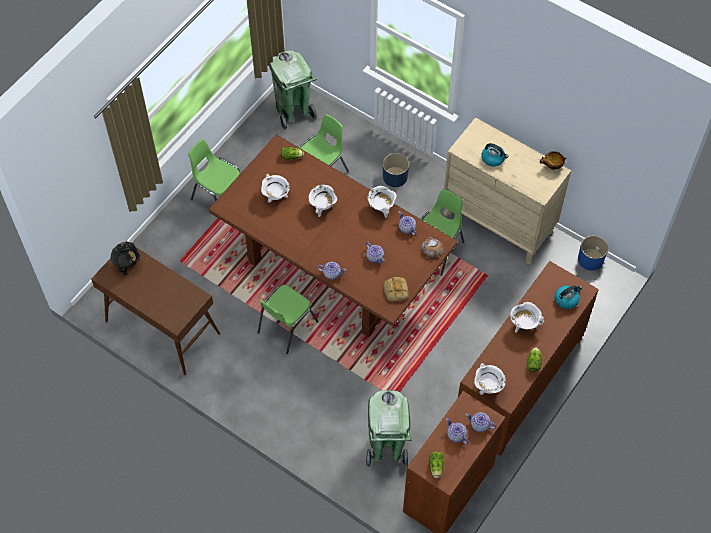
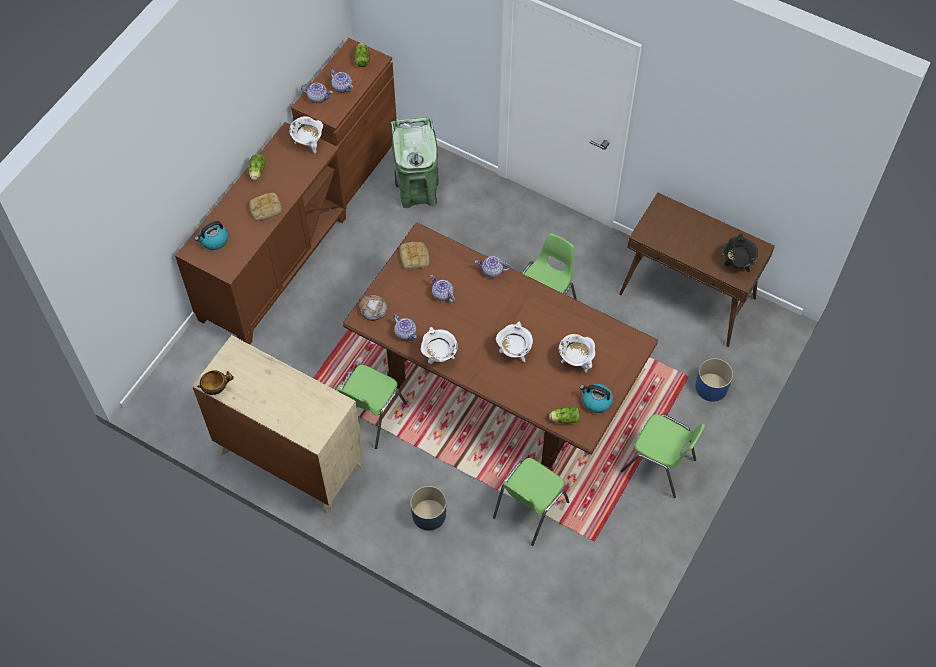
camera: 175 degrees right, 0 degrees up
green trash can [269,50,317,130] -> none
kettle [481,143,508,167] -> kettle moved to [580,384,613,413]
white cooking pot [510,302,544,333] -> bread [250,193,282,221]
blue planter [578,236,608,271] -> blue planter moved to [695,358,733,402]

